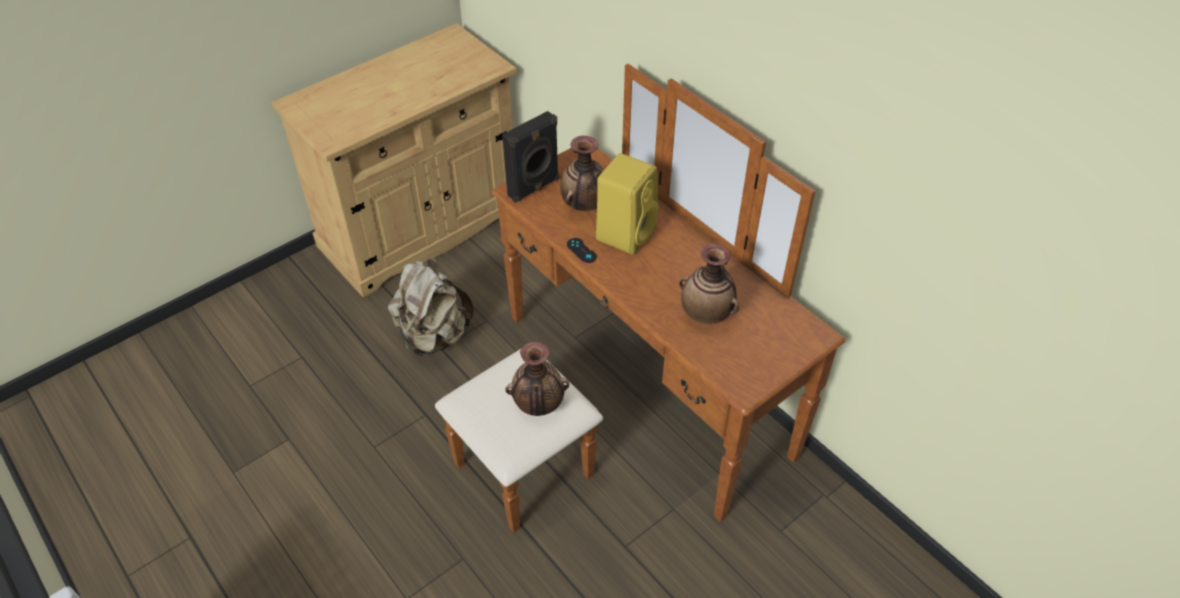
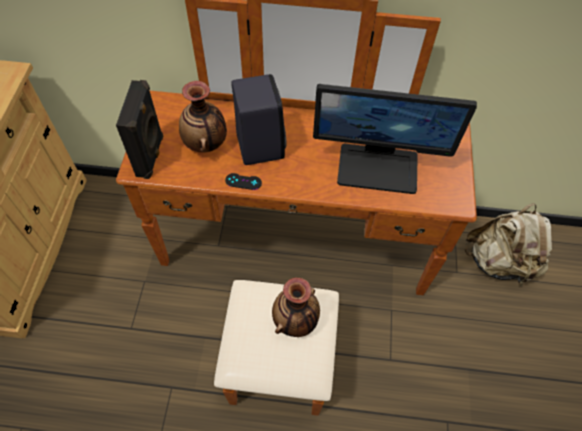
camera: 45 degrees left, 10 degrees up
beige backpack [388,258,474,357] -> beige backpack moved to [464,203,552,286]
yellow speaker [596,153,659,255] -> black speaker [231,74,286,165]
vase [679,244,739,324] -> monitor [313,84,477,194]

